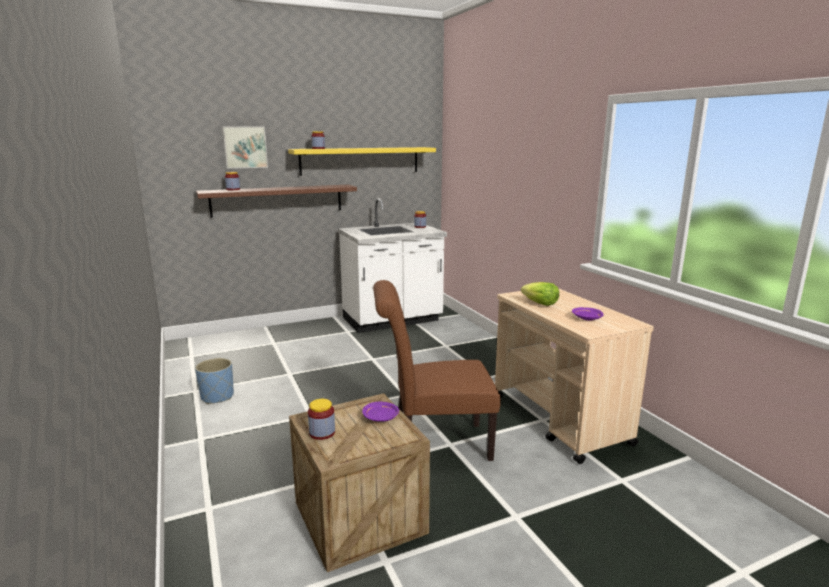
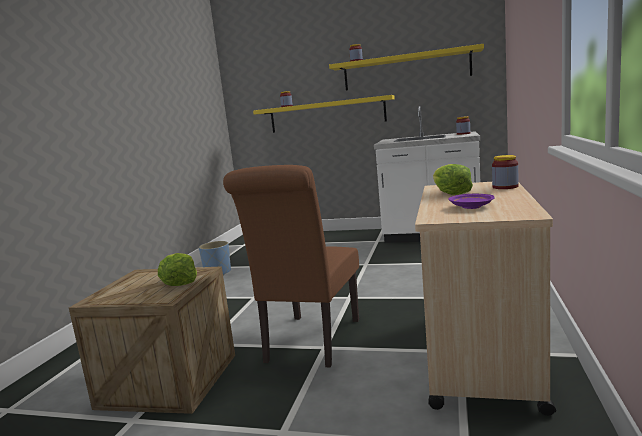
camera: 40 degrees right, 5 degrees down
brown shelf [196,184,357,218] -> yellow shelf [253,95,395,133]
picture [222,126,268,169] -> none
jar [308,399,335,440] -> jar moved to [492,155,519,189]
purple plate [362,402,399,422] -> lettuce [158,253,197,286]
brown chair [373,280,501,461] -> brown chair turned 105 degrees counterclockwise [223,165,359,368]

